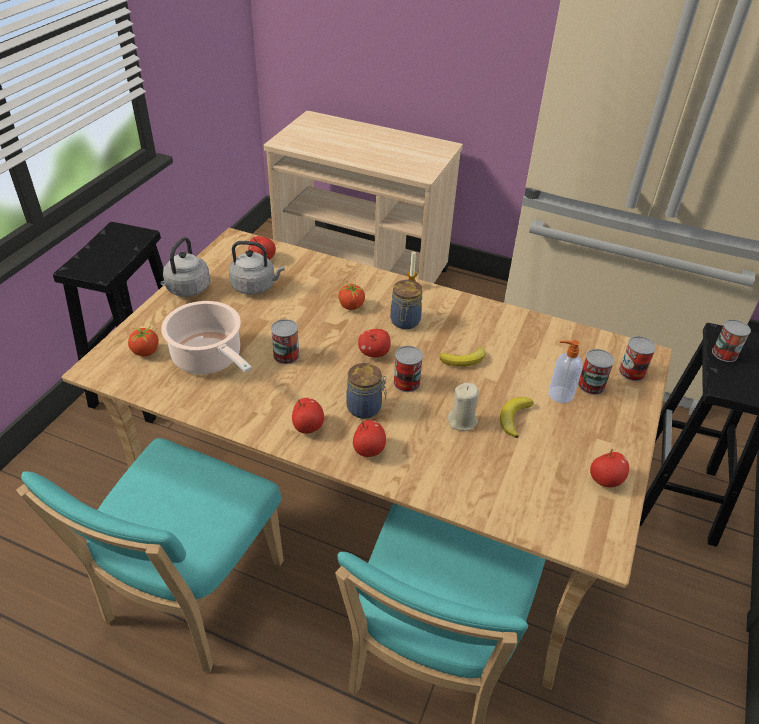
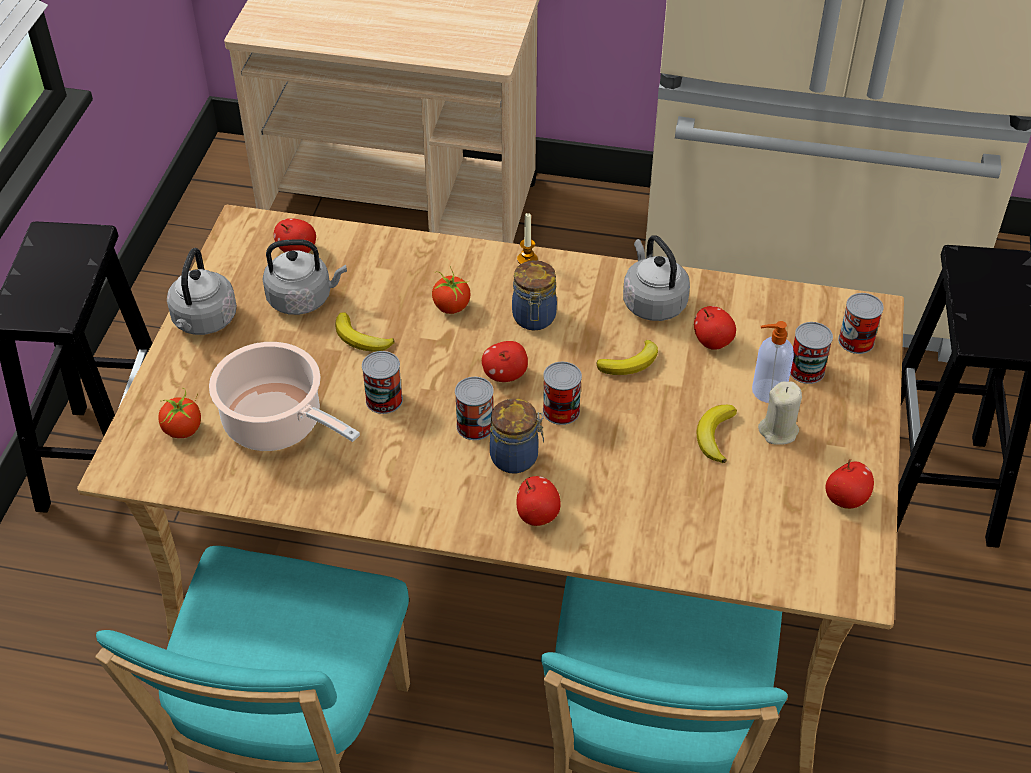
camera: 10 degrees left, 5 degrees up
apple [292,398,324,434] -> apple moved to [694,306,736,350]
beige candle [448,383,479,431] -> beige candle moved to [758,381,802,445]
can [712,319,751,362] -> can moved to [455,377,494,440]
none -> banana [335,312,395,351]
none -> grey kettle [623,235,690,321]

